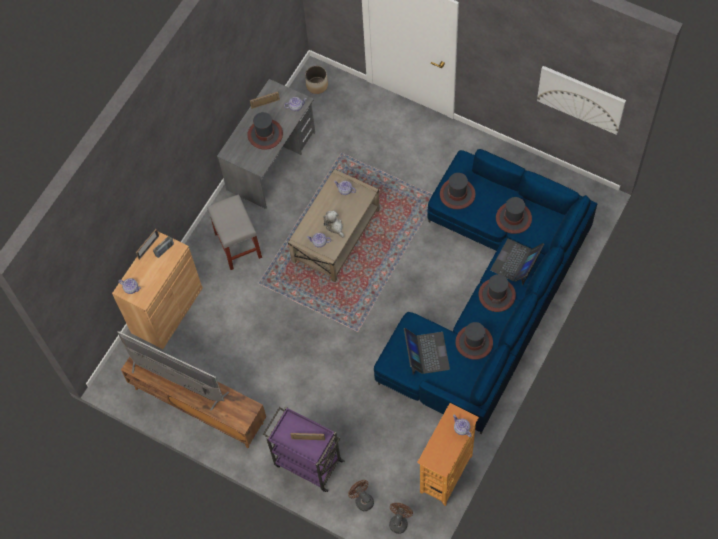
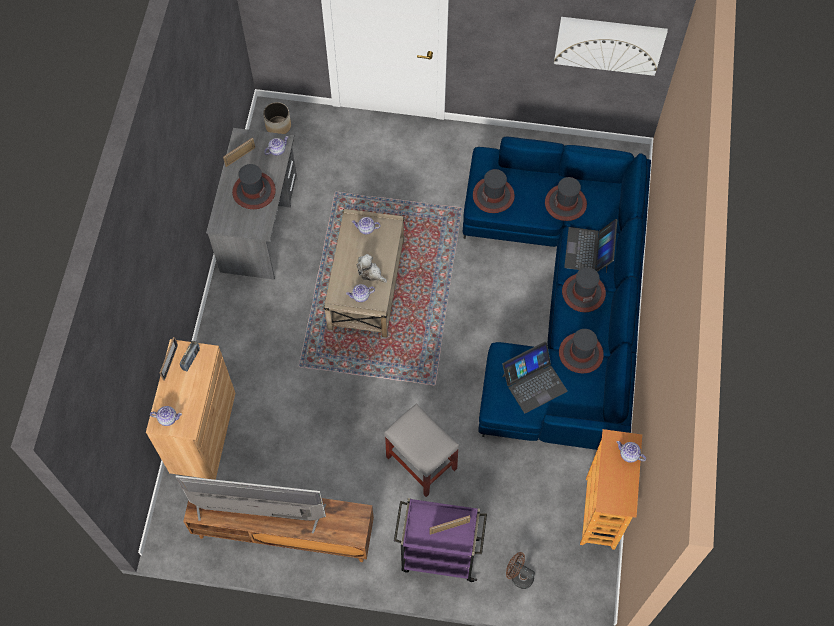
camera: 25 degrees left, 0 degrees up
grey stool [207,194,262,270] -> grey stool moved to [384,403,459,497]
brown fan [389,503,413,534] -> none
laptop [404,328,450,375] -> laptop turned 90 degrees clockwise [502,341,567,413]

